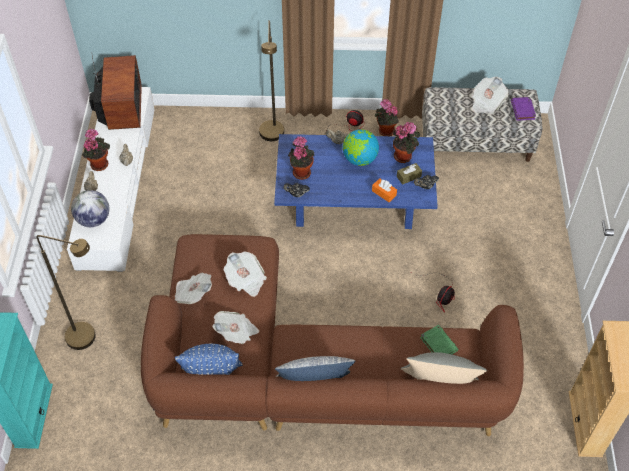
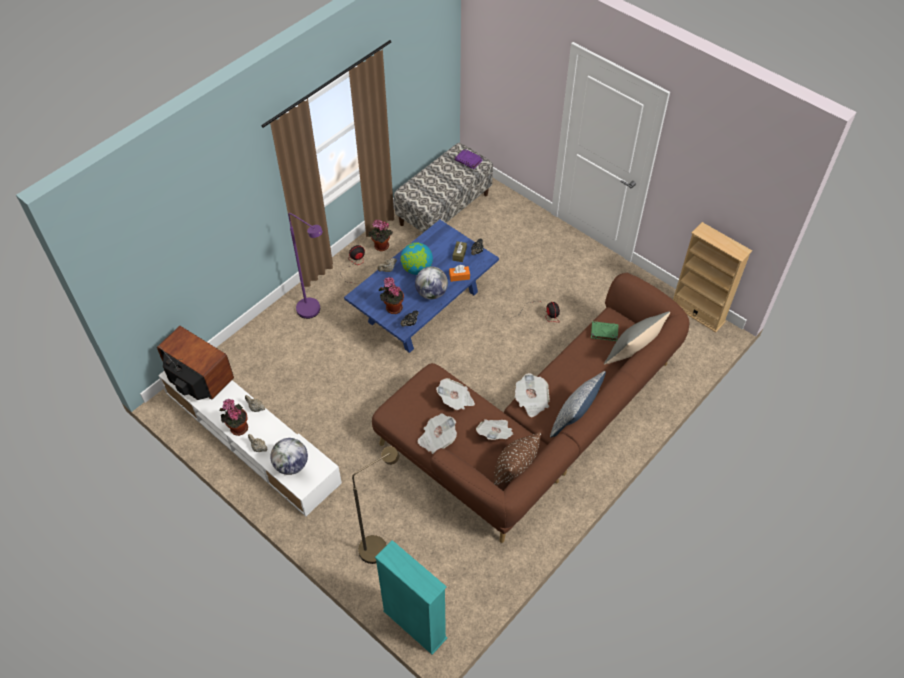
camera: 50 degrees left, 0 degrees up
blue pillow [175,344,243,375] -> brown pillow [493,432,541,485]
brown floor lamp [259,20,284,141] -> purple floor lamp [288,213,323,319]
potted plant [393,122,420,163] -> none
newspaper [472,77,508,114] -> newspaper moved to [515,373,549,417]
none -> globe [415,267,448,299]

